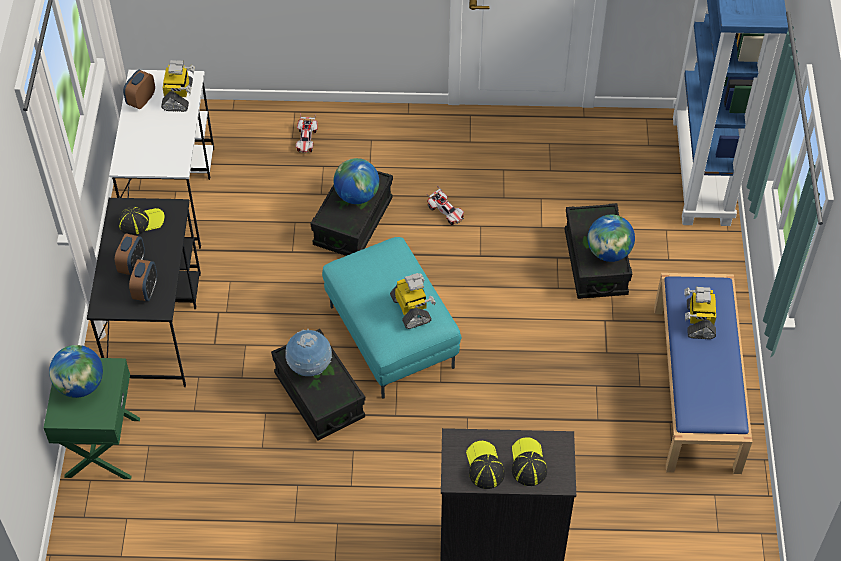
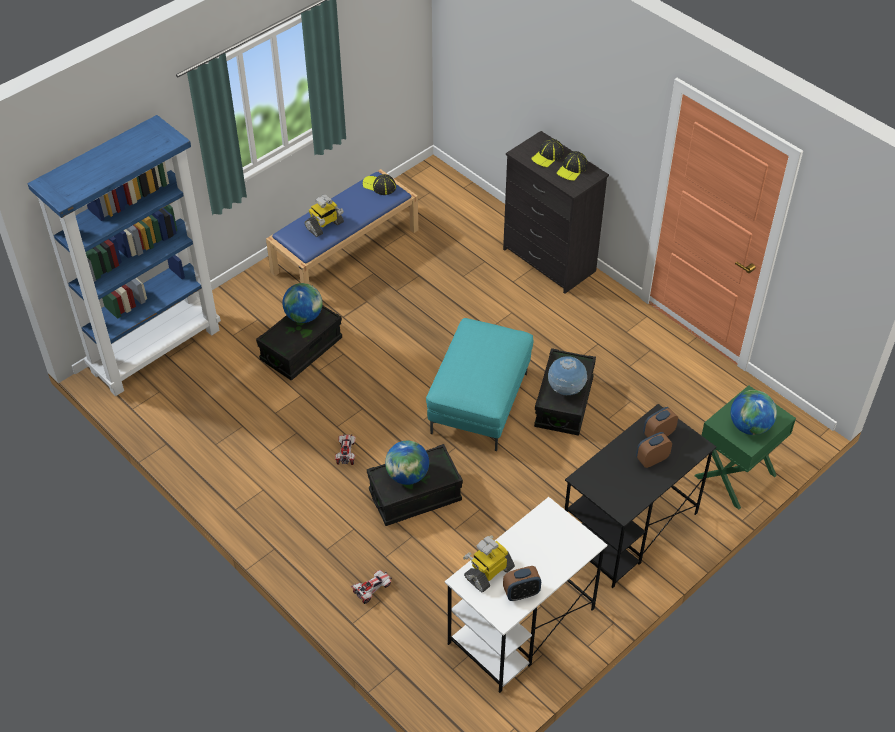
camera: 135 degrees left, 5 degrees down
cap [118,206,165,235] -> cap moved to [363,174,396,195]
toy robot [390,273,436,329] -> none

